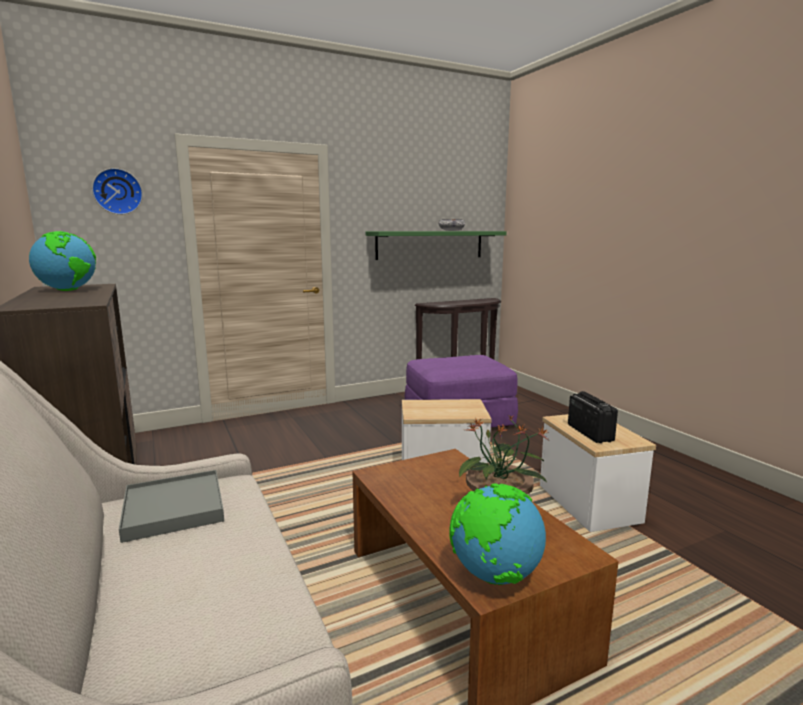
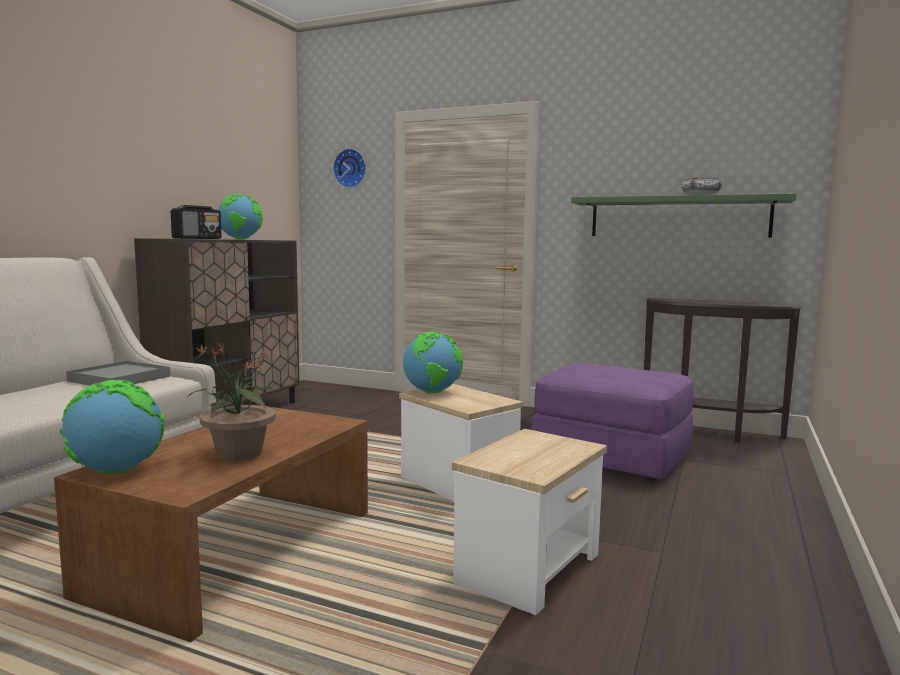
camera: 50 degrees right, 5 degrees down
radio [568,391,618,443] -> radio moved to [171,205,222,239]
none -> globe [403,332,463,394]

